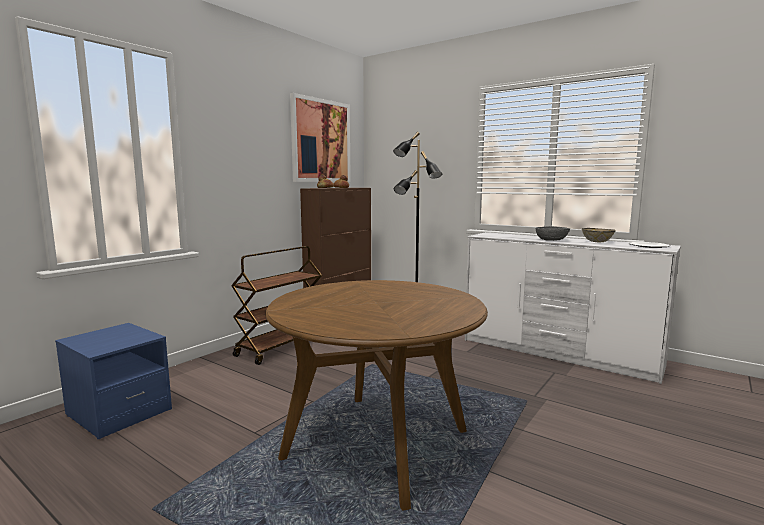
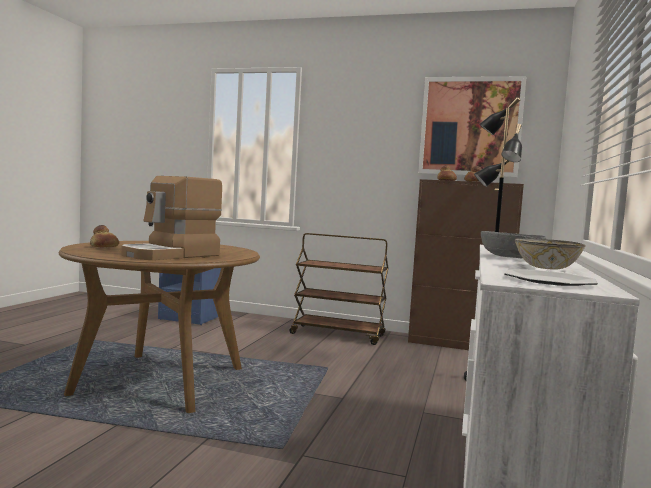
camera: 70 degrees right, 5 degrees down
none -> bread [90,225,119,247]
none -> coffee machine [121,176,222,260]

